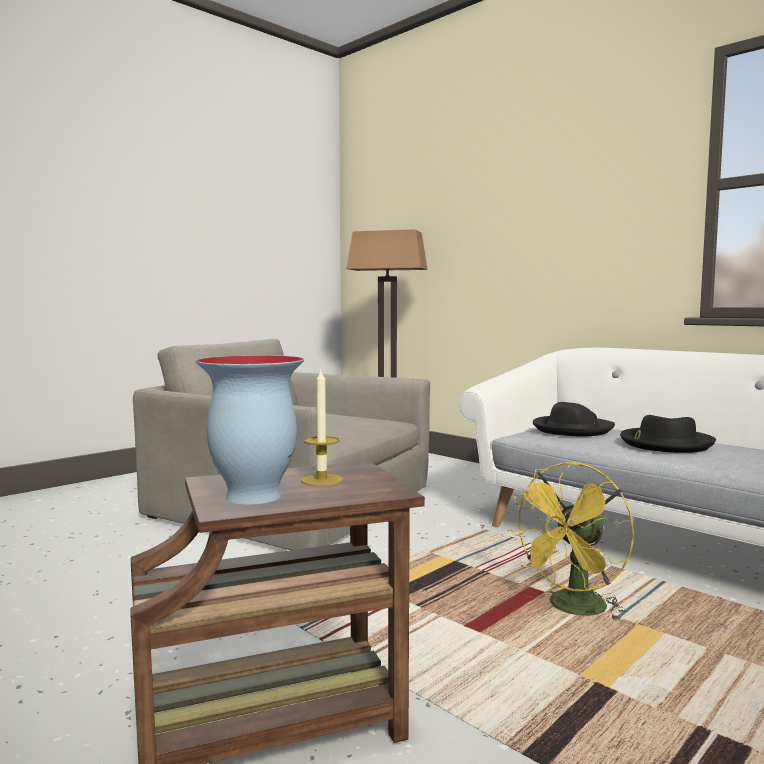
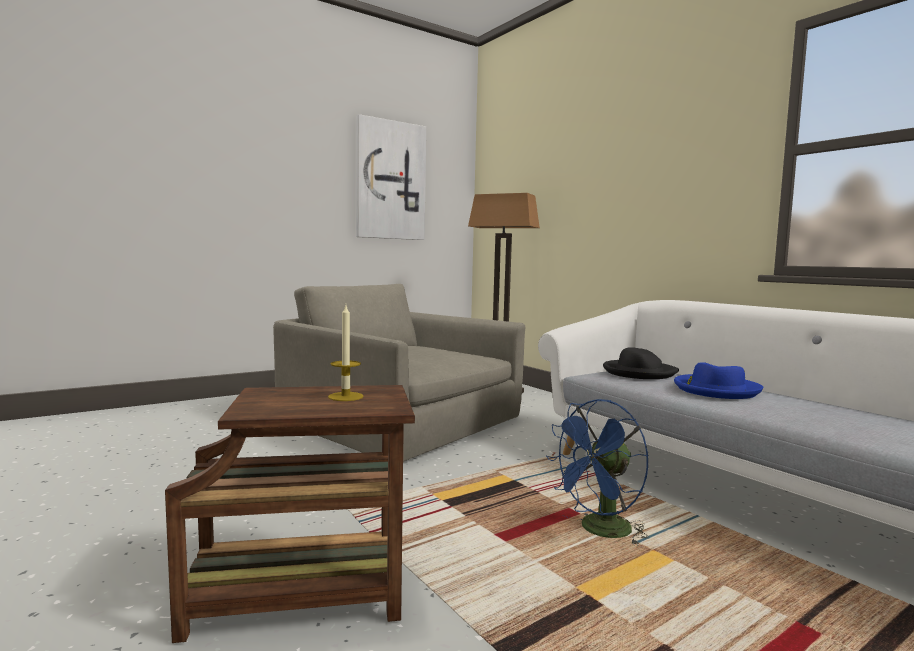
camera: 10 degrees right, 0 degrees up
vase [196,355,304,505] -> none
yellow fan [508,462,634,621] -> blue fan [546,399,649,545]
black hat [620,415,716,453] -> blue hat [674,362,764,399]
none -> picture [356,114,426,240]

